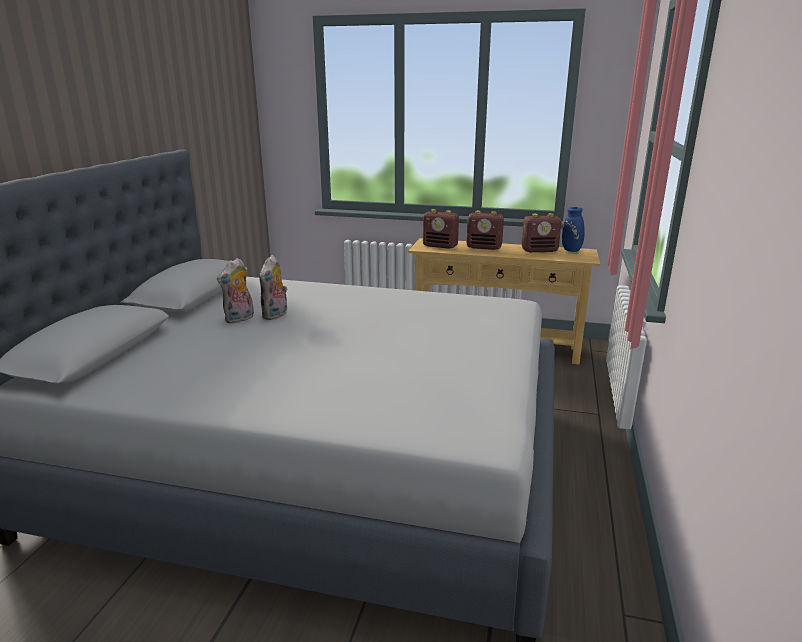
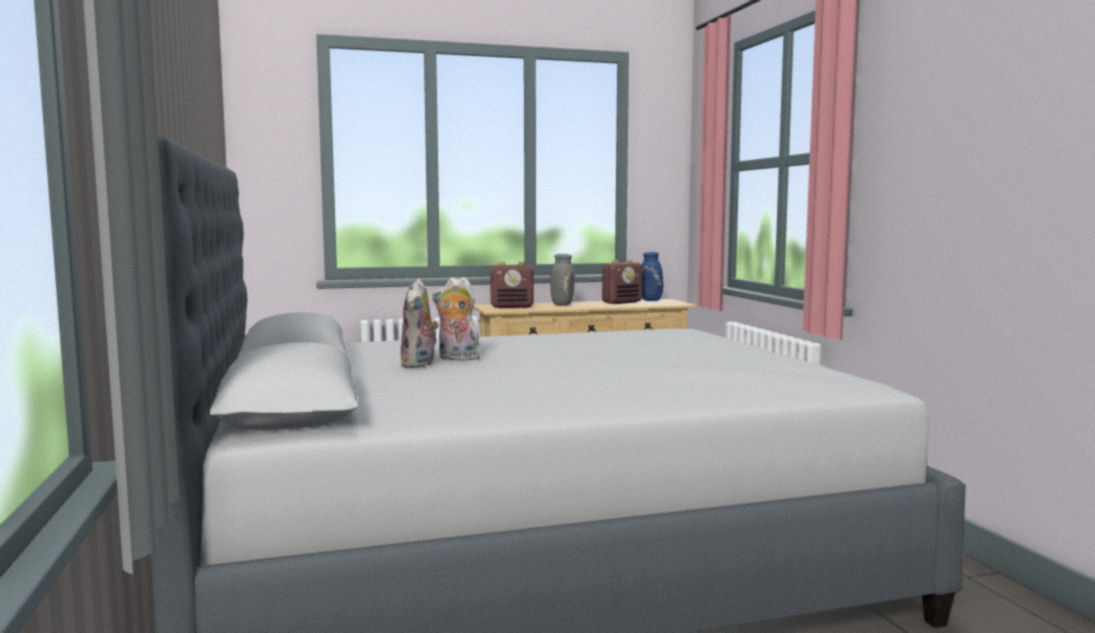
camera: 30 degrees left, 15 degrees down
plush toy [259,255,287,320] -> plush toy turned 120 degrees clockwise [432,277,482,361]
radio [467,211,504,250] -> grey vase [550,254,575,306]

